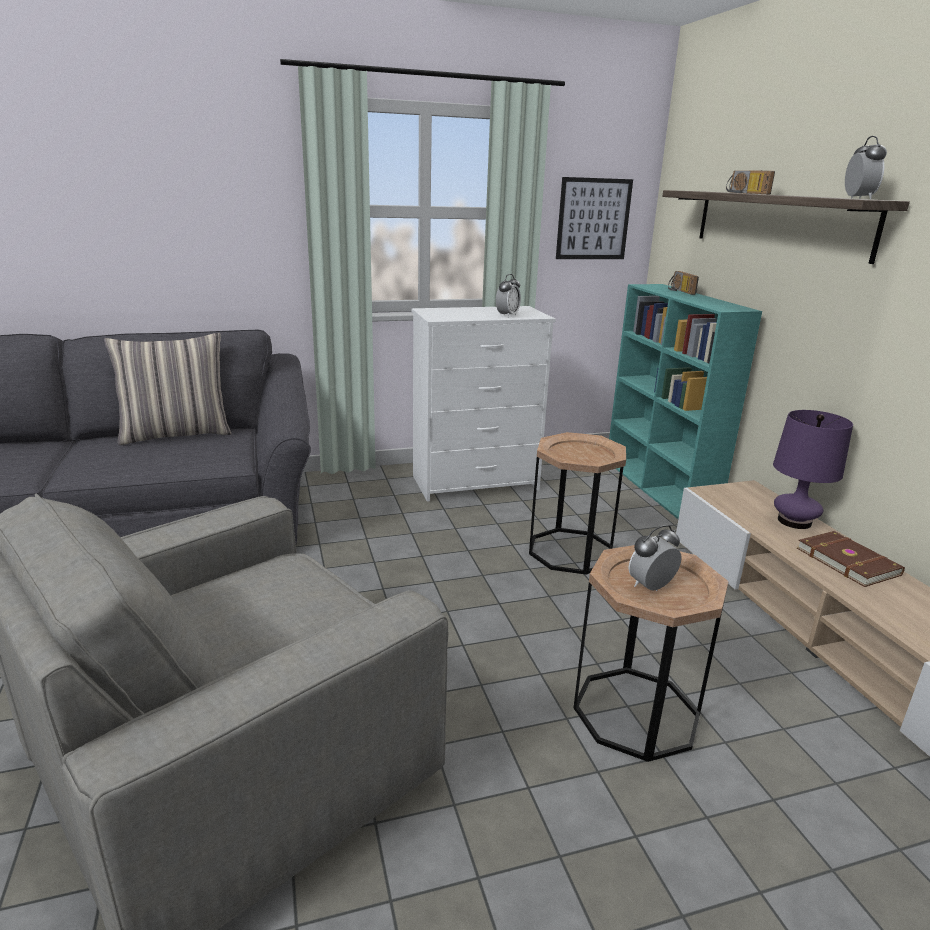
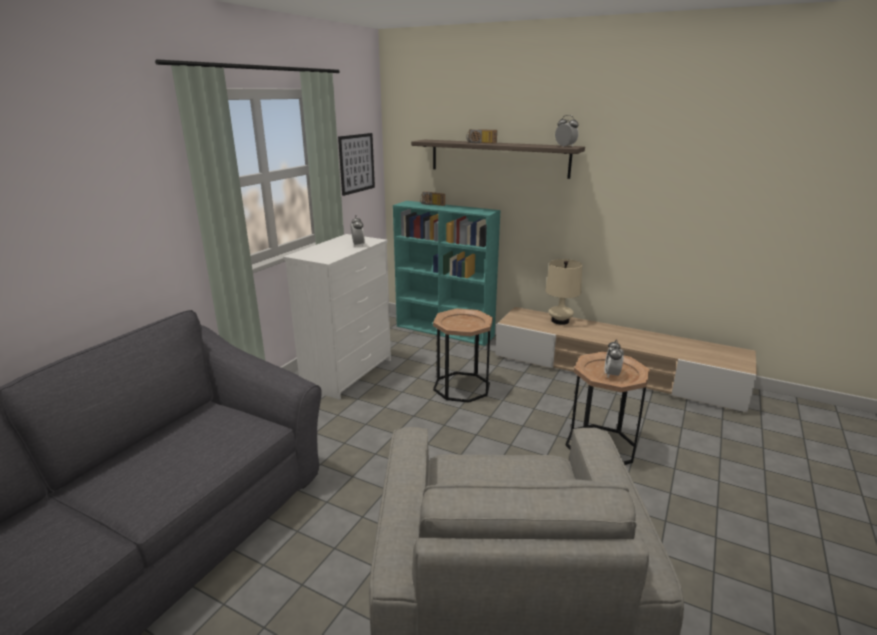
camera: 45 degrees left, 0 degrees up
pillow [104,333,232,445] -> none
purple table lamp [773,410,853,529] -> beige table lamp [545,259,582,325]
brown book [797,531,905,587] -> none

